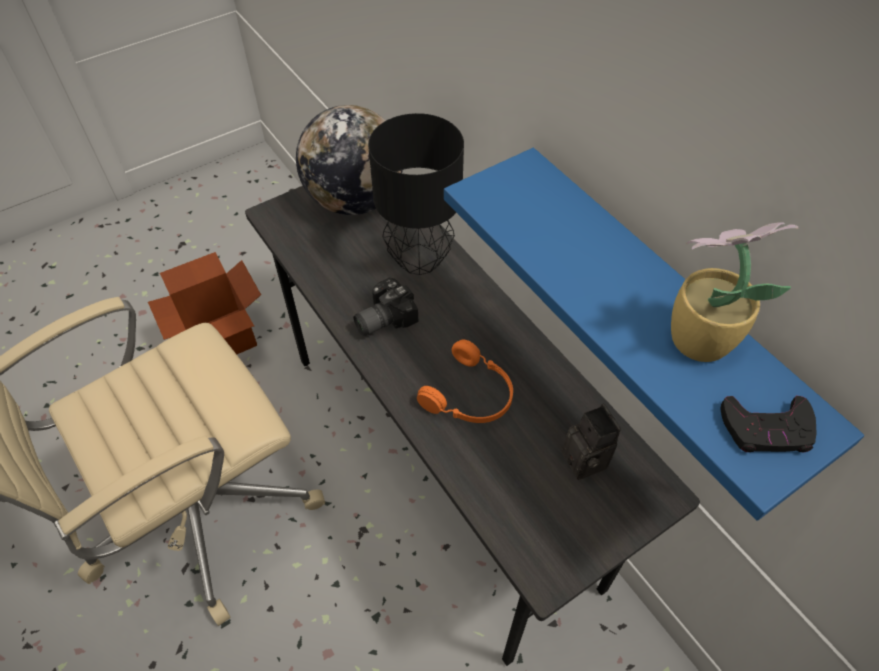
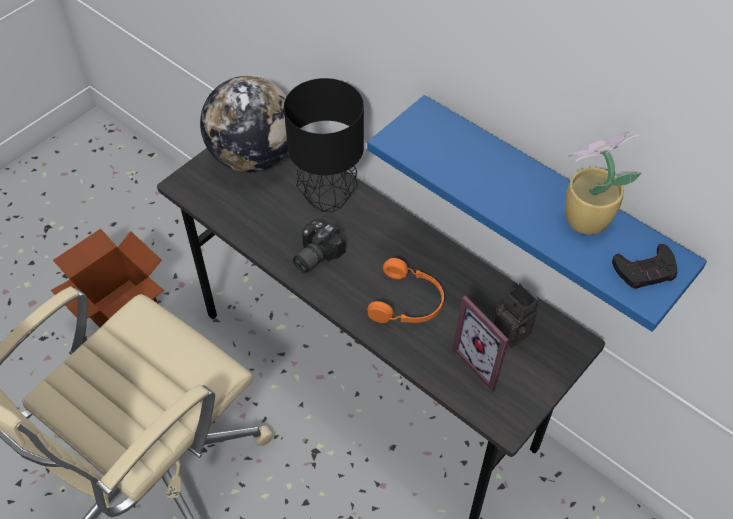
camera: 15 degrees left, 0 degrees up
none -> picture frame [452,296,509,392]

